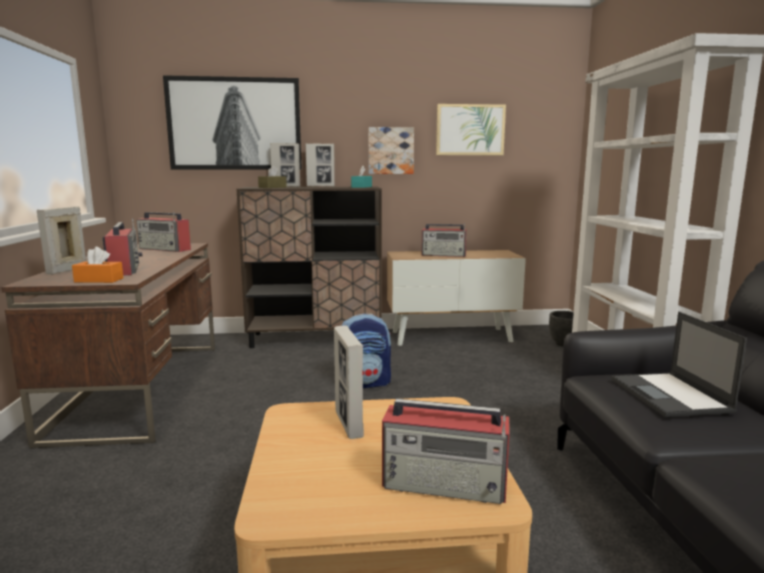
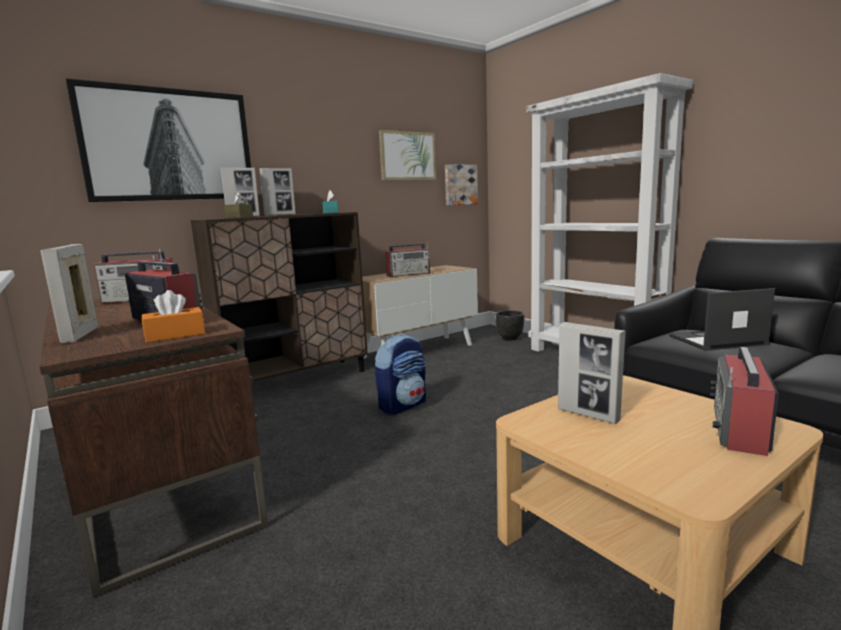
camera: 30 degrees left, 0 degrees up
picture [368,127,414,174] -> picture moved to [445,164,478,206]
radio [382,399,510,504] -> radio turned 135 degrees clockwise [710,347,779,456]
laptop [612,312,747,417] -> laptop turned 120 degrees clockwise [669,288,775,351]

